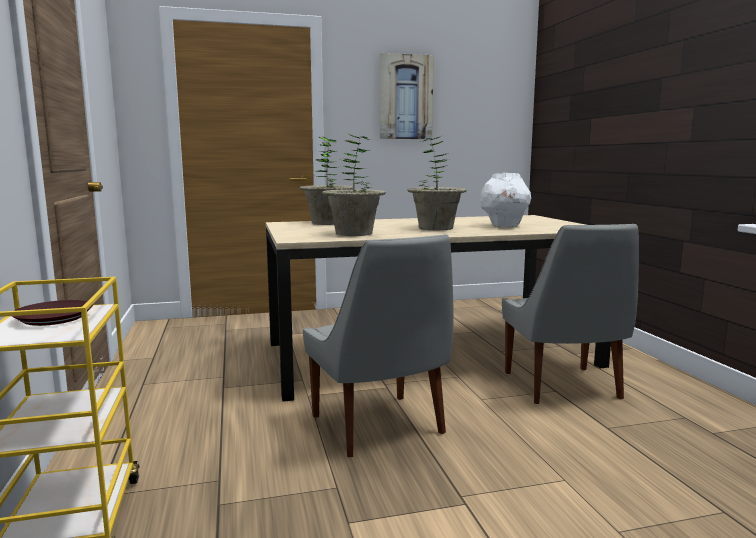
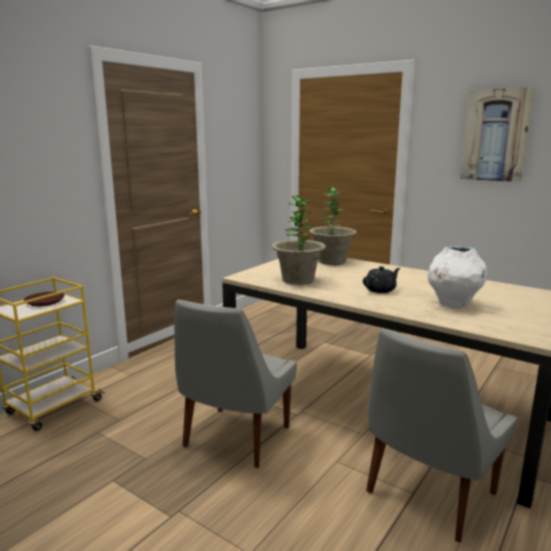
camera: 50 degrees right, 5 degrees up
potted plant [407,135,467,230] -> black teapot [363,266,400,293]

